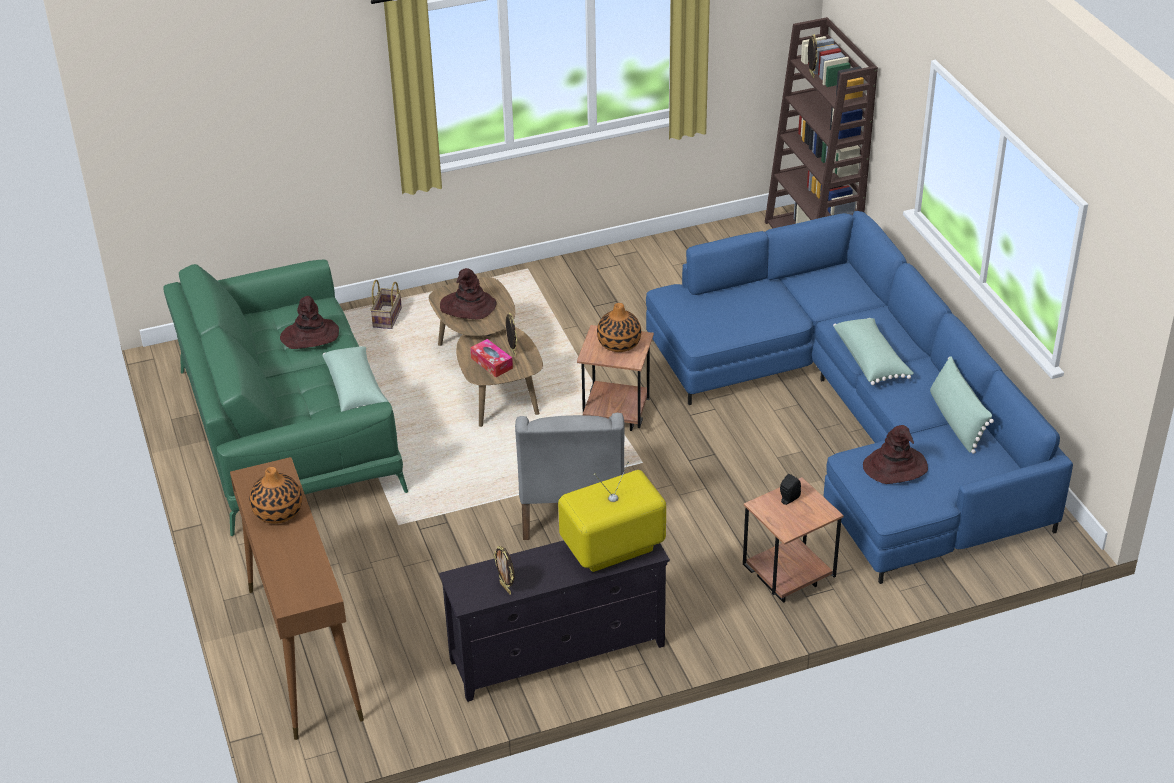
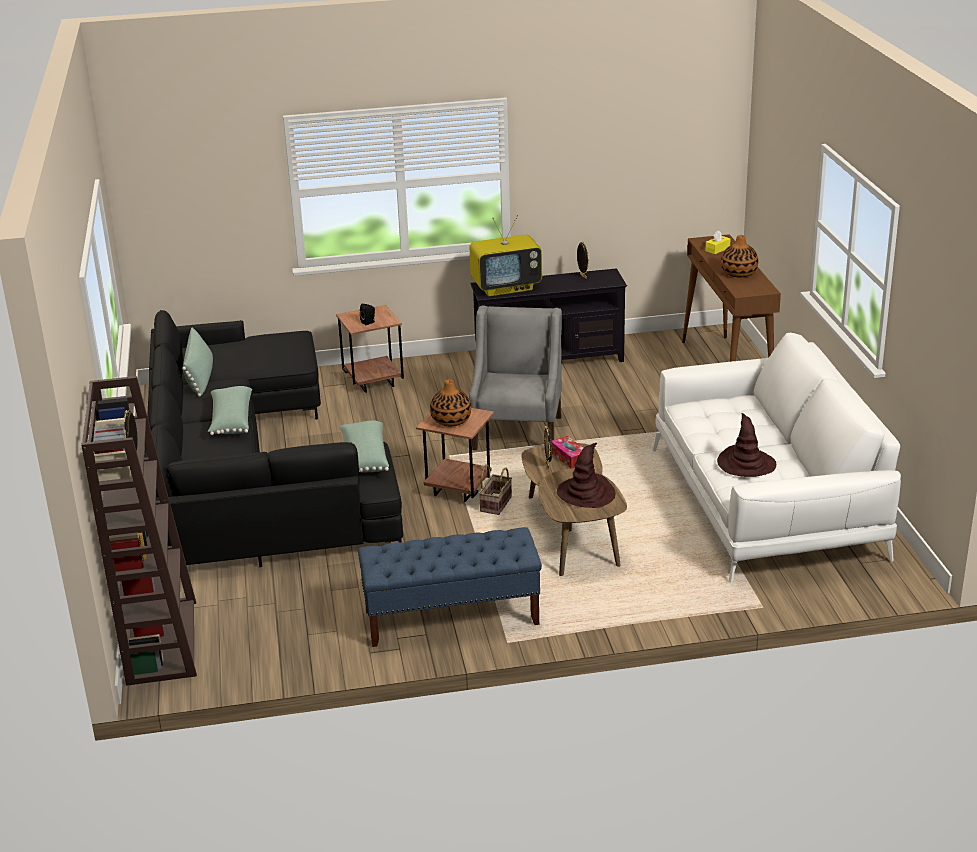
camera: 170 degrees left, 10 degrees down
green sofa [163,260,408,536] -> white sofa [653,333,901,583]
green pillow [322,346,389,412] -> green pillow moved to [339,420,389,472]
basket [370,280,402,329] -> basket moved to [479,464,512,515]
blue sofa [646,211,1073,584] -> black sofa [145,310,403,567]
brown hat [863,425,928,484] -> none
none -> blue bench [358,527,542,647]
none -> yellow tissue box [706,231,730,254]

